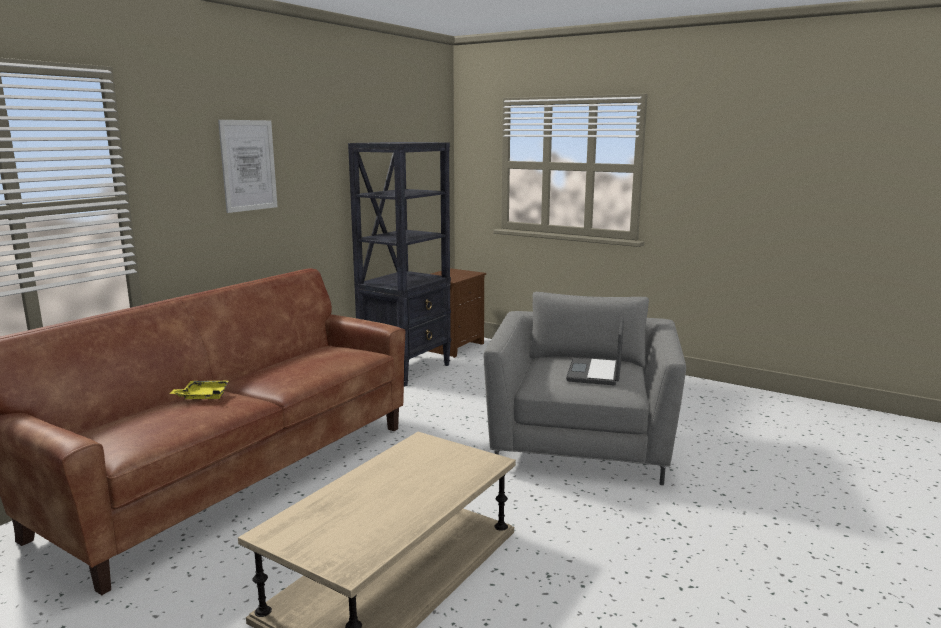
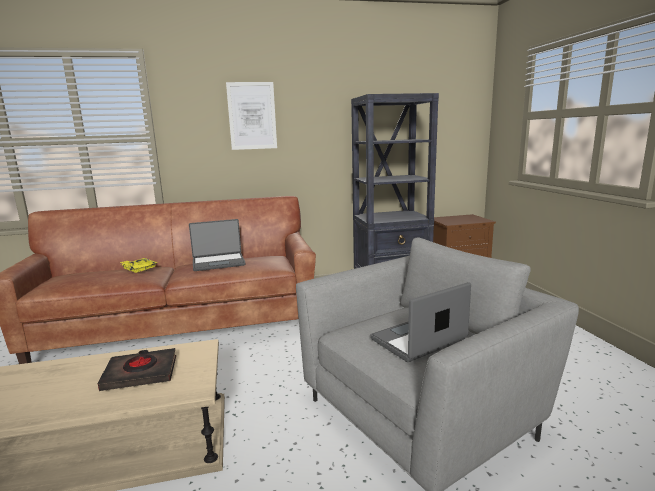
camera: 45 degrees right, 0 degrees up
none -> black book [98,348,176,391]
none -> laptop [189,219,246,271]

